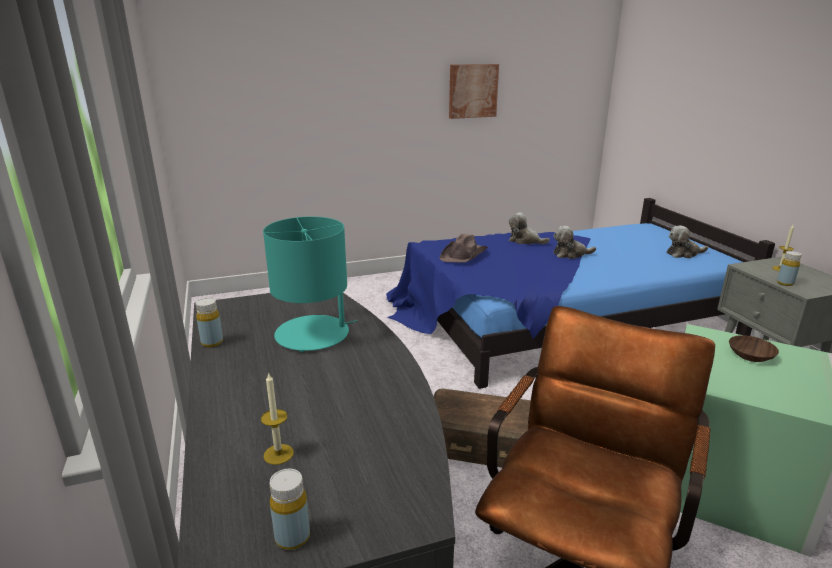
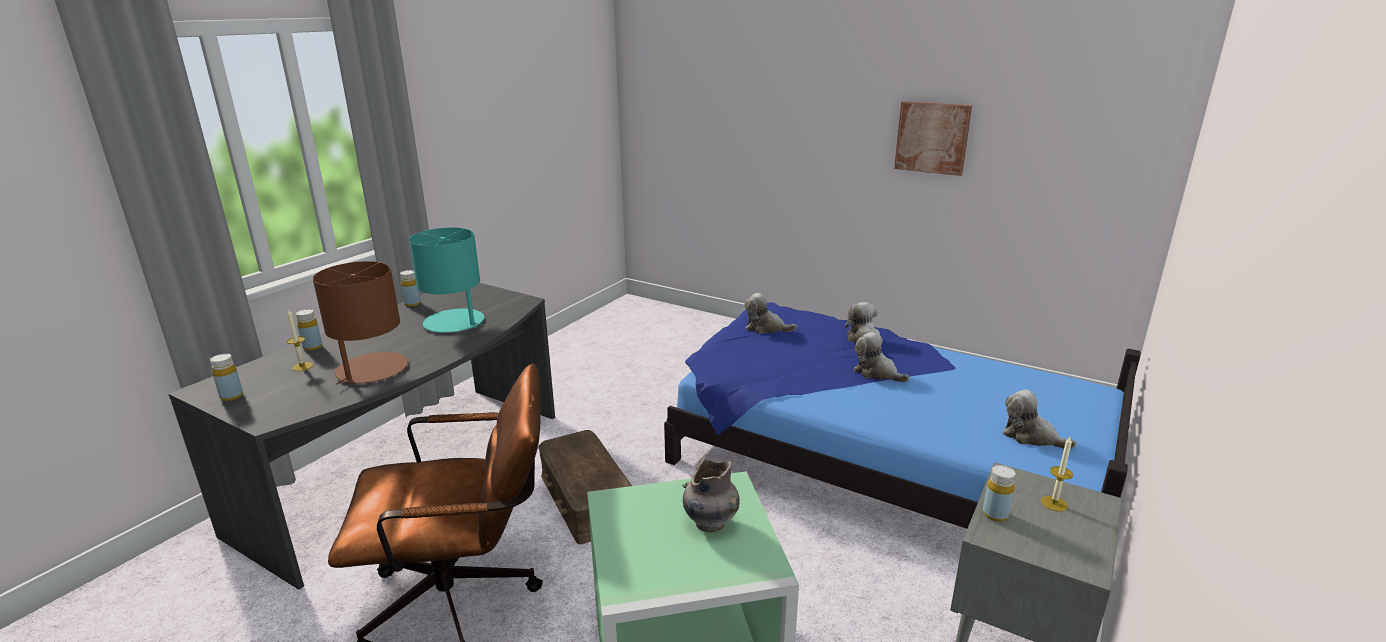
camera: 50 degrees right, 0 degrees up
brown hat [440,234,488,263] -> plush toy [744,293,797,334]
brown bowl [729,335,779,362] -> grey vase [682,458,740,533]
none -> yellow bottle [296,309,322,351]
none -> brown table lamp [313,261,408,384]

